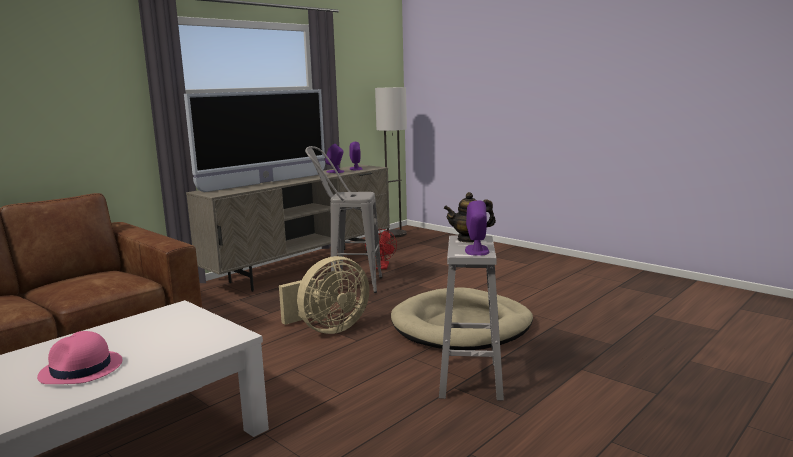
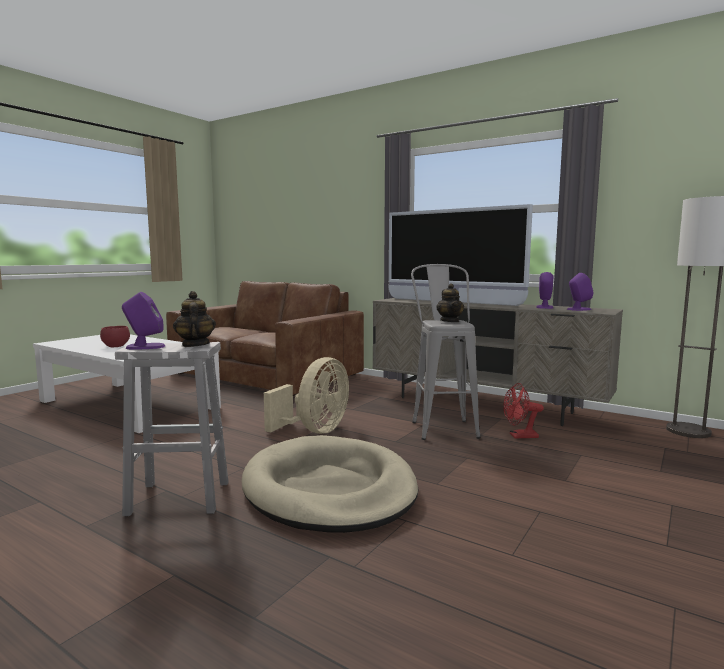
camera: 80 degrees right, 5 degrees down
pink hat [37,331,123,384] -> red bowl [100,326,130,347]
beige fan [279,256,369,334] -> beige fan turned 105 degrees counterclockwise [264,357,349,434]
none -> teapot [436,283,464,322]

